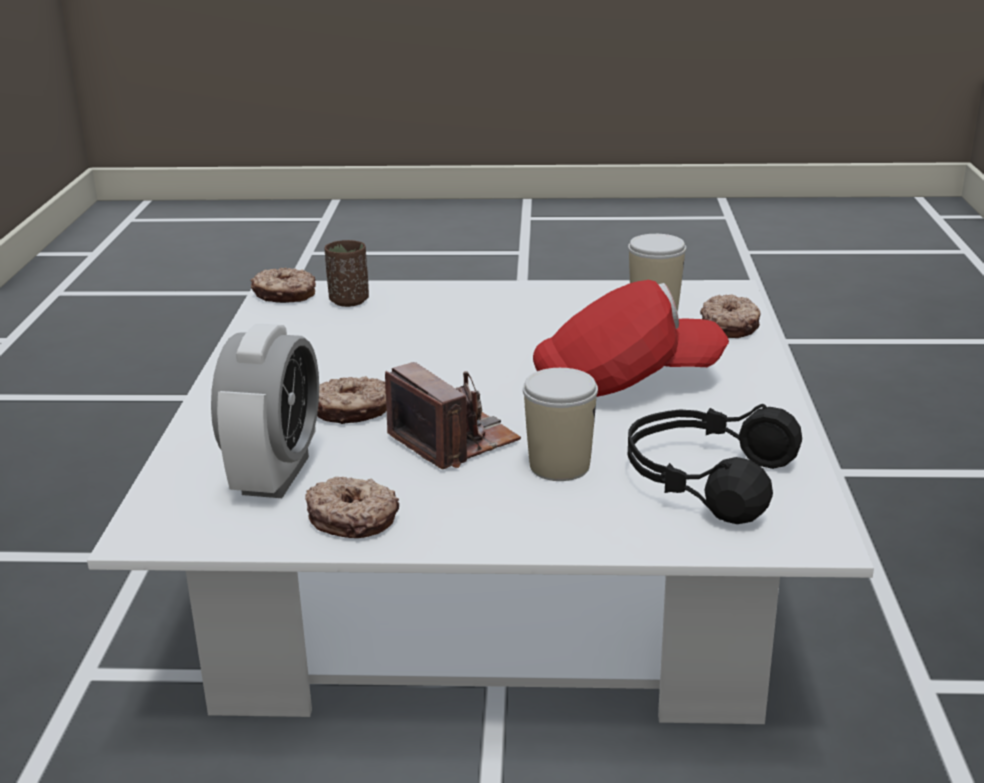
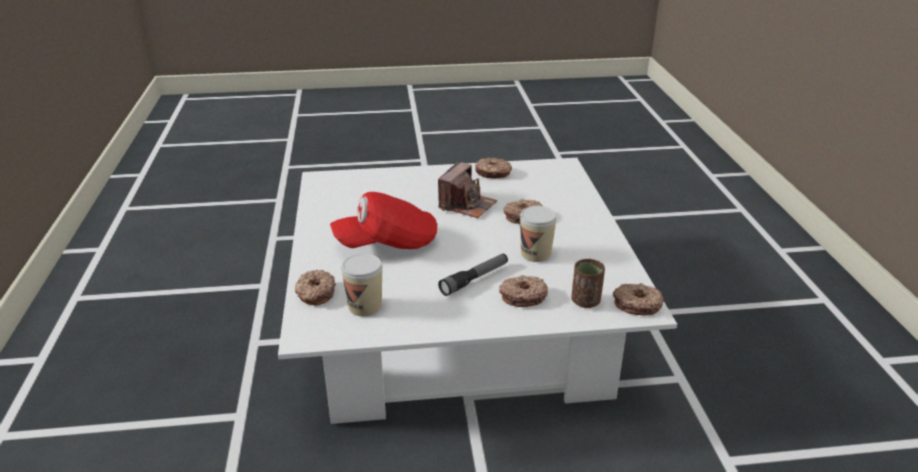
camera: 170 degrees right, 5 degrees up
alarm clock [211,324,319,498] -> none
camera [385,362,521,469] -> camera turned 105 degrees counterclockwise [438,162,497,218]
cup [523,368,598,481] -> cup moved to [520,206,557,262]
black headphones [628,404,802,524] -> none
none -> flashlight [438,253,508,296]
none -> donut [499,275,548,307]

